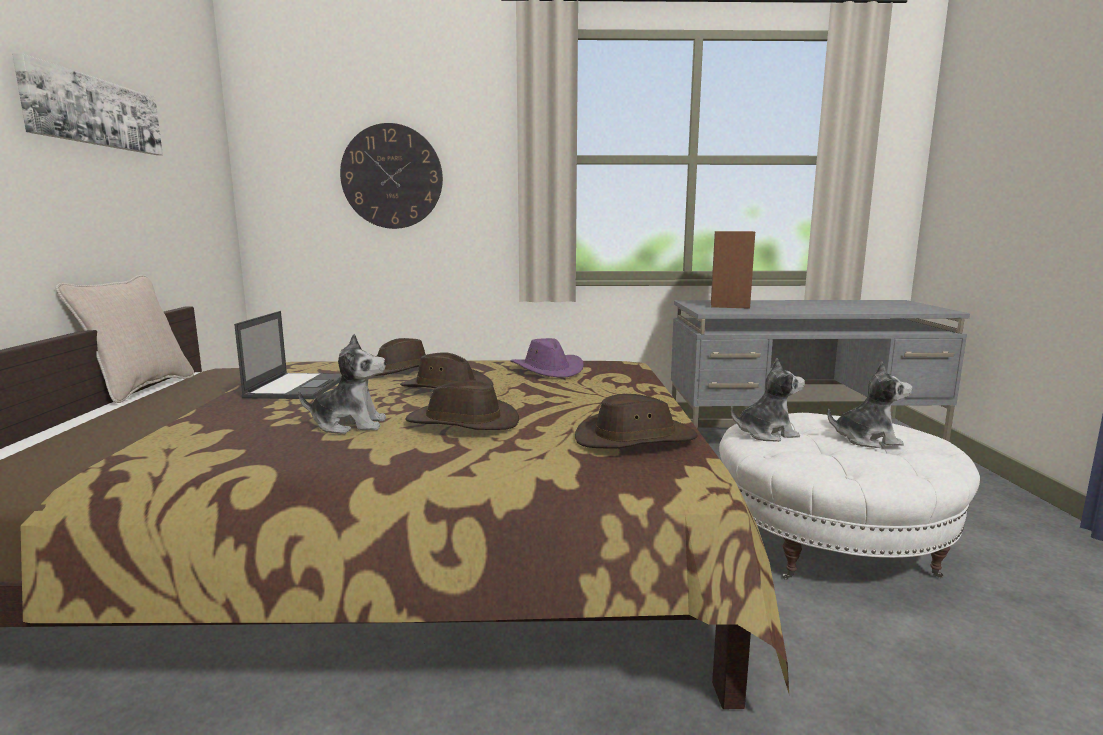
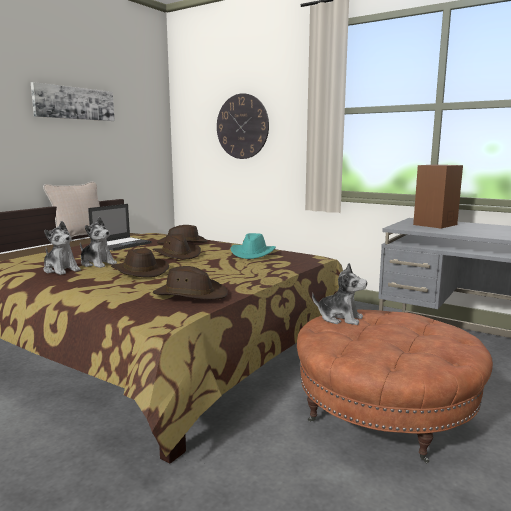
camera: 35 degrees right, 0 degrees up
purple hat [510,338,583,377] -> turquoise hat [231,233,276,259]
white ottoman [719,413,980,580] -> brown ottoman [297,310,493,463]
plush toy [827,362,912,448] -> plush toy moved to [43,221,81,275]

